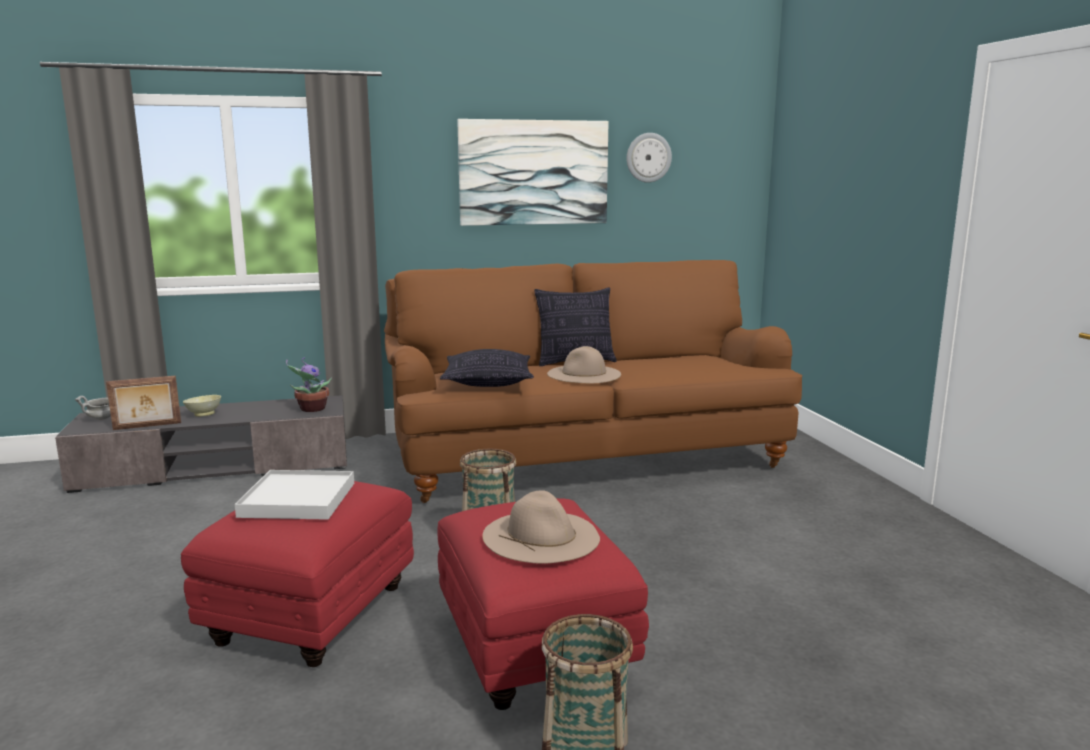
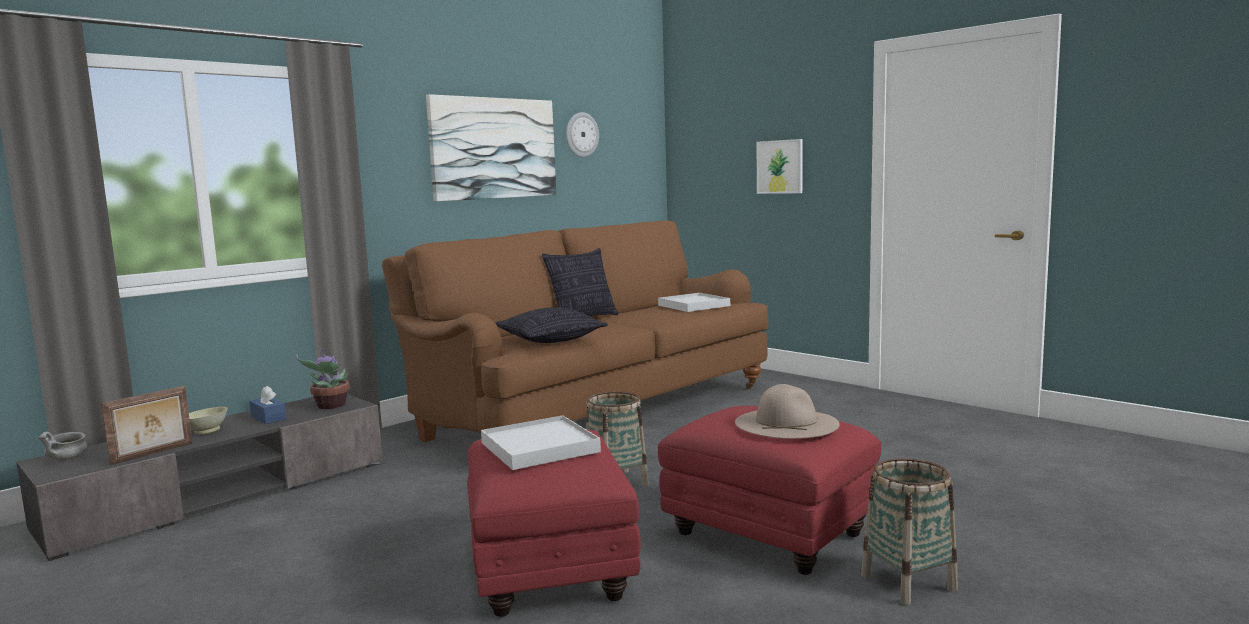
camera: 30 degrees left, 5 degrees down
beige hat [547,346,621,383] -> none
none -> blue tissue box [249,386,286,424]
none -> white tray [658,293,730,312]
none -> picture [757,139,803,194]

